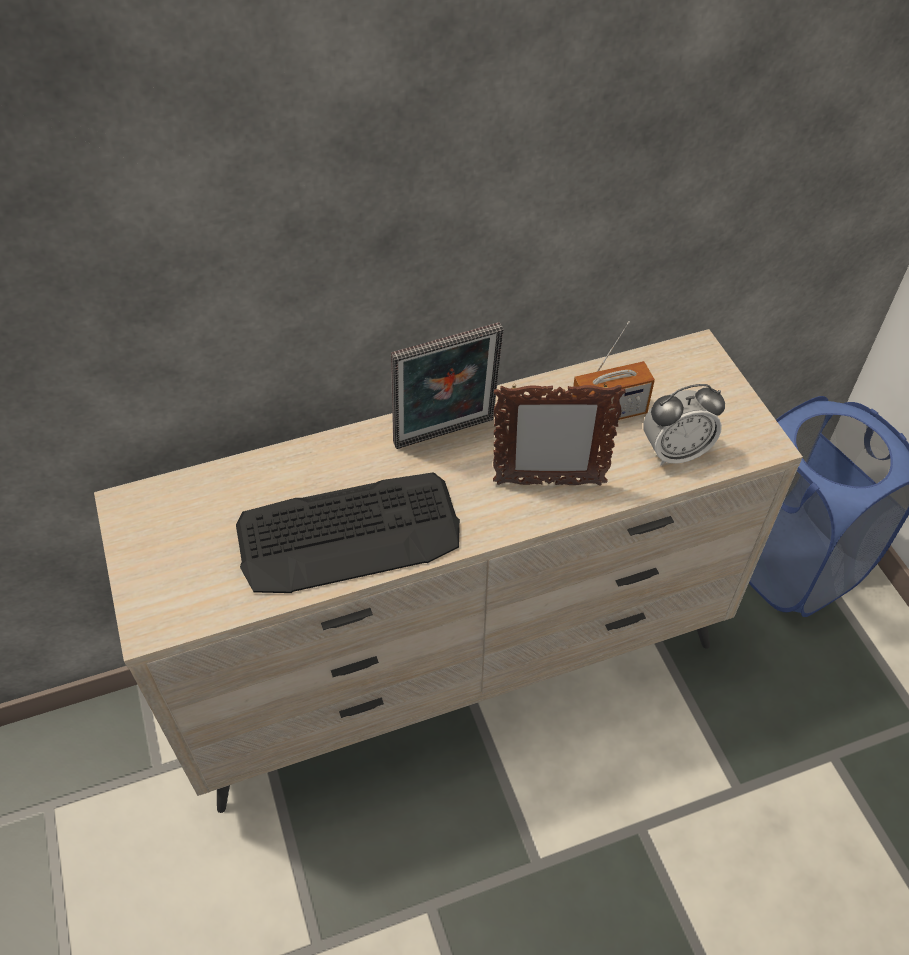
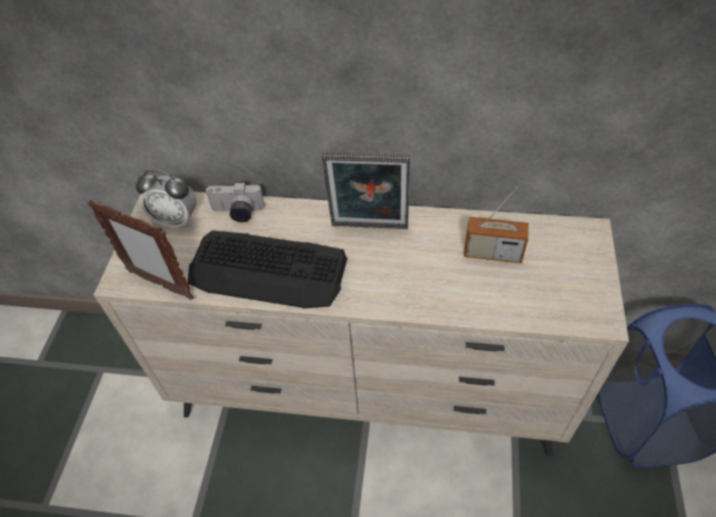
camera: 30 degrees right, 0 degrees up
picture frame [493,383,626,486] -> picture frame moved to [87,200,194,300]
alarm clock [643,384,725,465] -> alarm clock moved to [136,170,197,229]
none -> camera [205,182,265,222]

